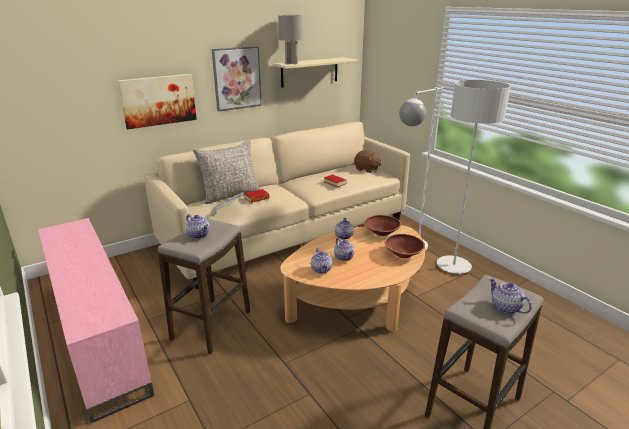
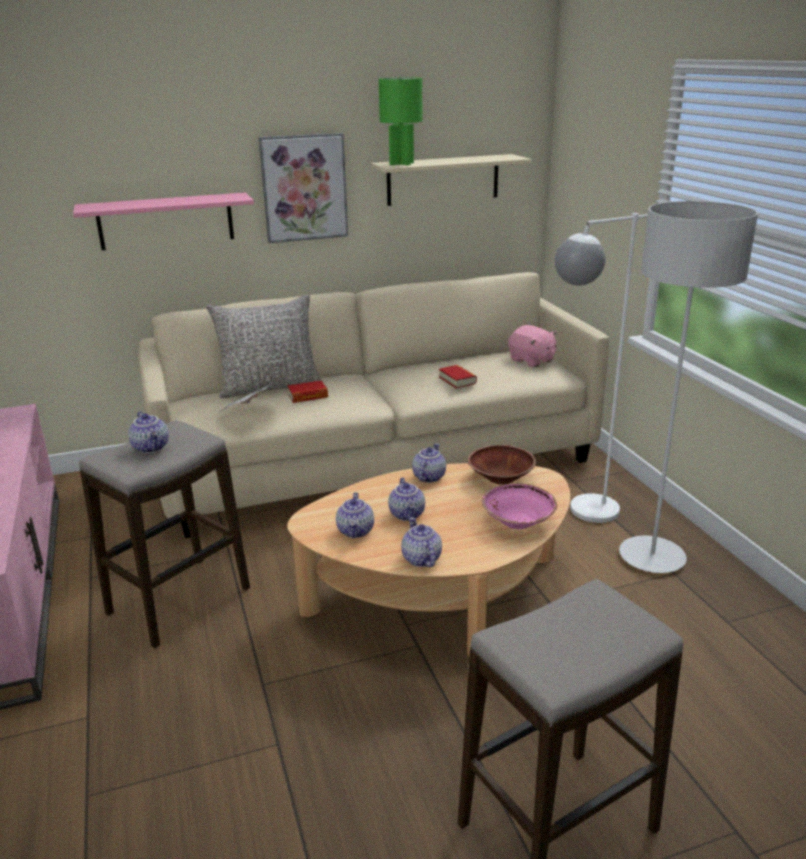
camera: 15 degrees right, 0 degrees up
picture [118,74,197,130] -> pink shelf [73,192,254,250]
grey table lamp [278,15,303,64] -> green table lamp [379,78,422,165]
brown plush toy [354,150,381,173] -> pink plush toy [508,325,557,367]
brown bowl [385,234,425,258] -> pink bowl [482,483,557,529]
teapot [489,278,532,314] -> teapot moved to [401,517,442,567]

